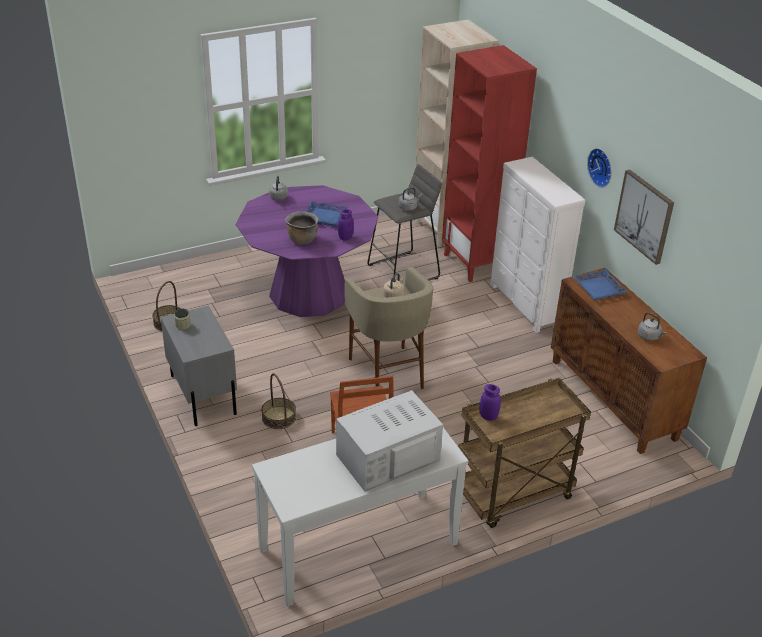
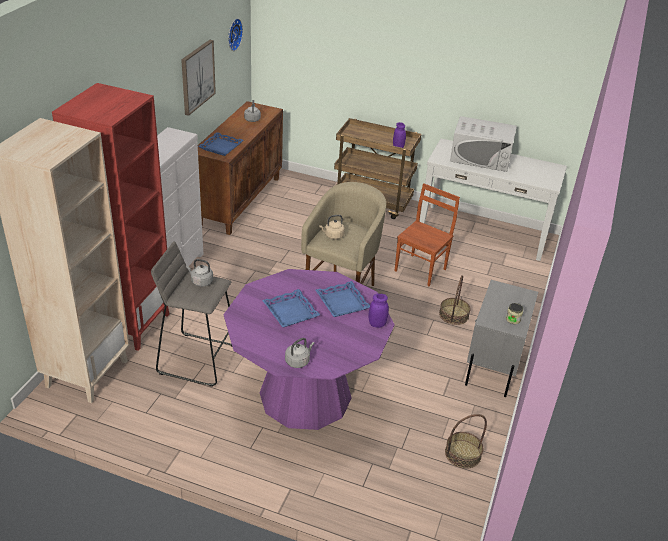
camera: 135 degrees left, 0 degrees up
brown cooking pot [285,211,319,244] -> blue tray [315,281,370,317]
purple jar [338,209,354,240] -> purple jar moved to [369,294,389,328]
wall clock [587,148,612,188] -> wall clock moved to [228,18,243,51]

